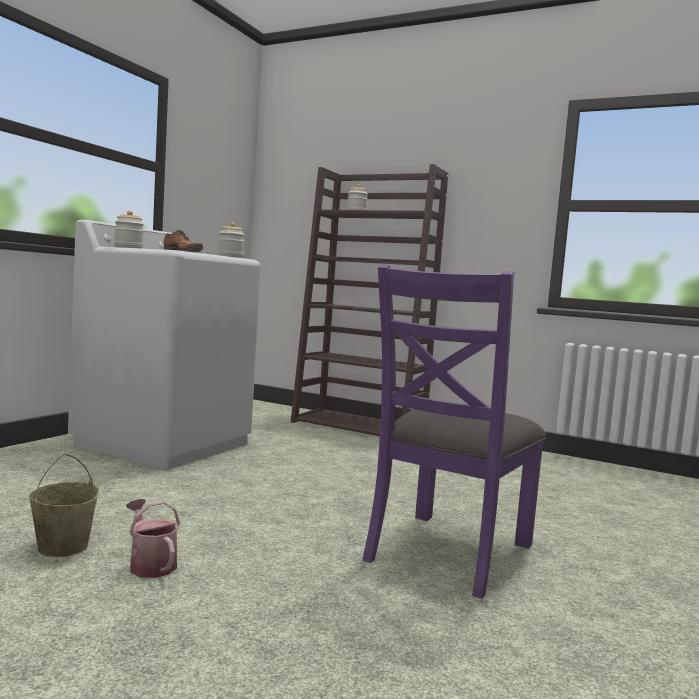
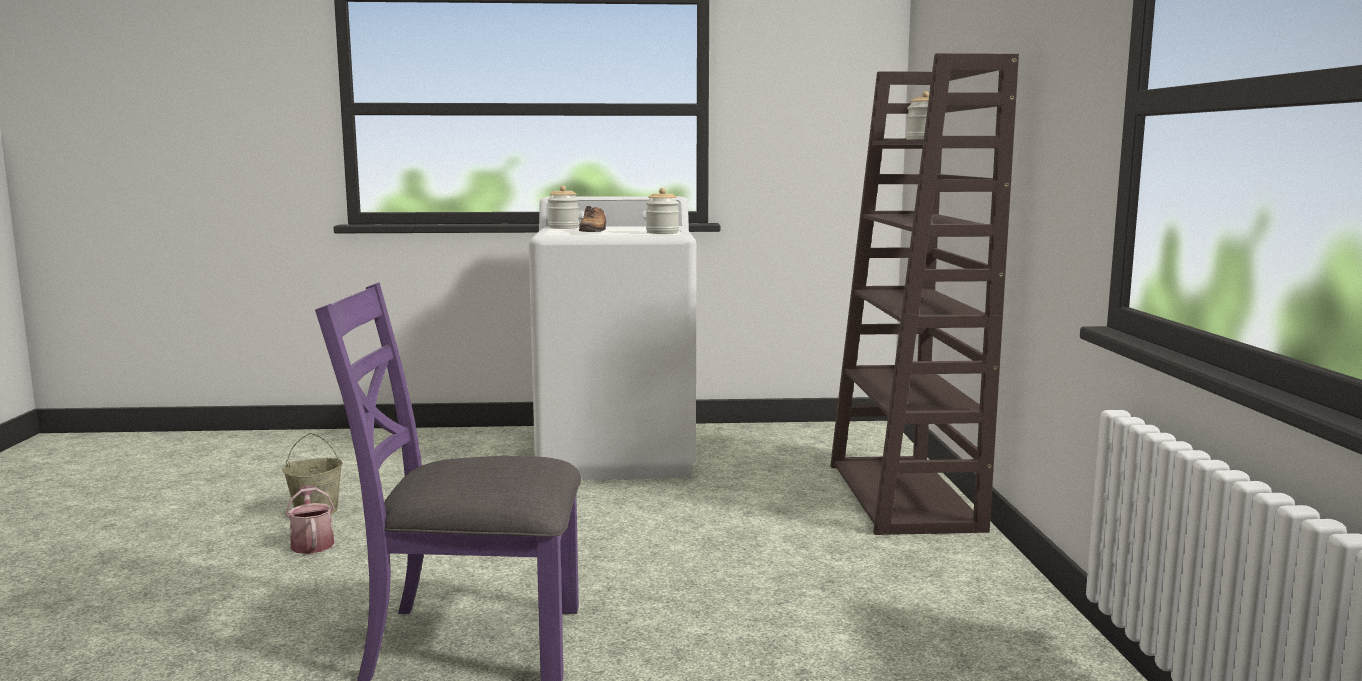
camera: 60 degrees right, 5 degrees up
watering can [126,499,180,578] -> watering can turned 45 degrees counterclockwise [286,486,334,554]

